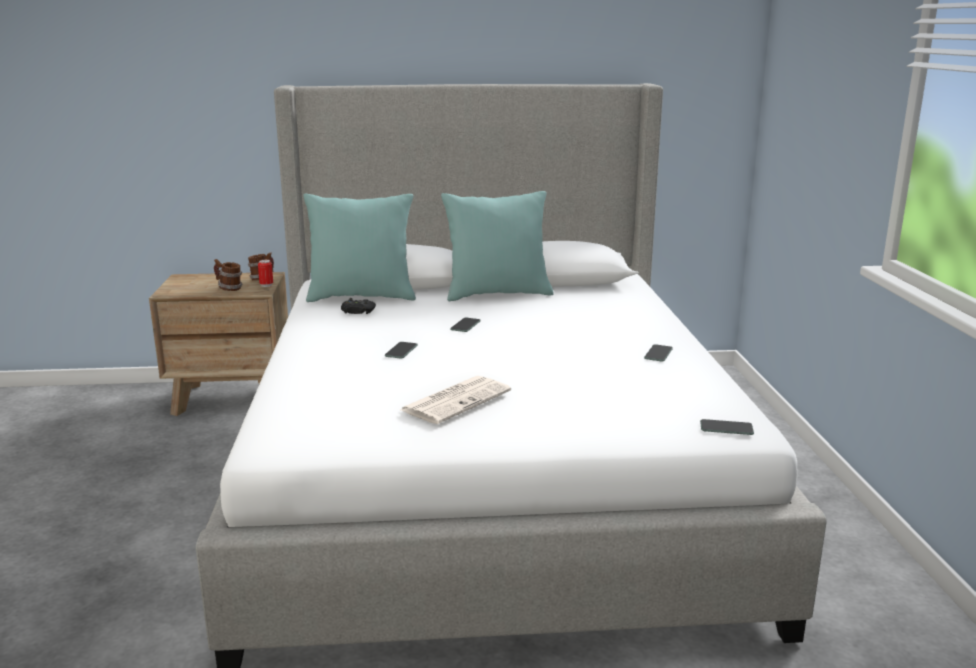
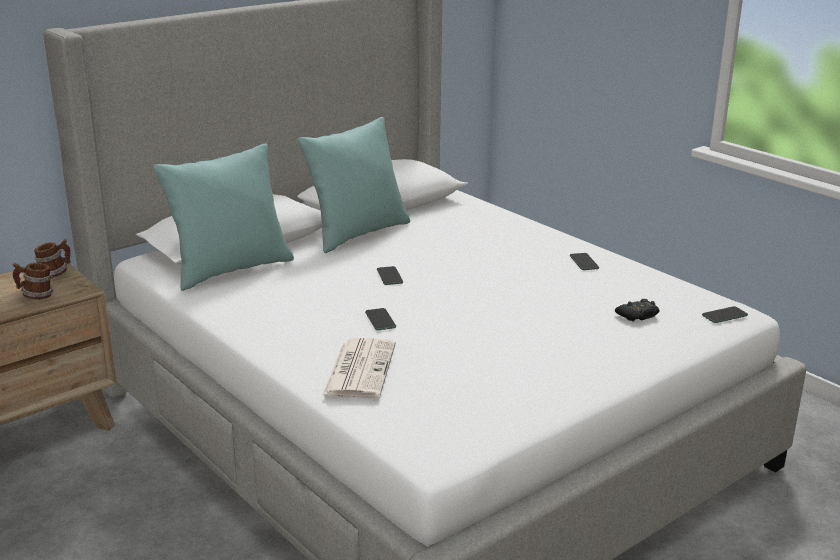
camera: 35 degrees left, 5 degrees up
can [258,260,273,287] -> none
black game controller [341,298,376,314] -> black game controller moved to [615,299,660,321]
newspaper [400,376,511,424] -> newspaper moved to [323,338,396,398]

